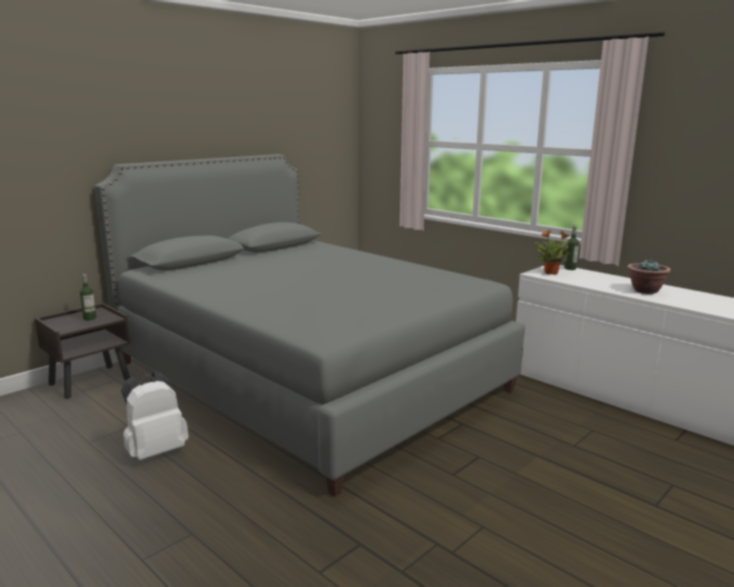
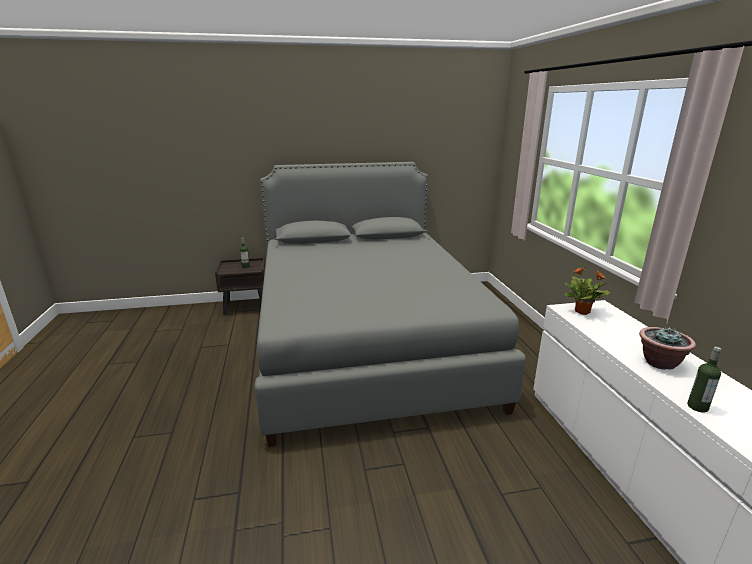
camera: 35 degrees right, 5 degrees up
white backpack [121,372,189,460] -> none
bottle [564,226,579,270] -> bottle moved to [687,346,721,412]

